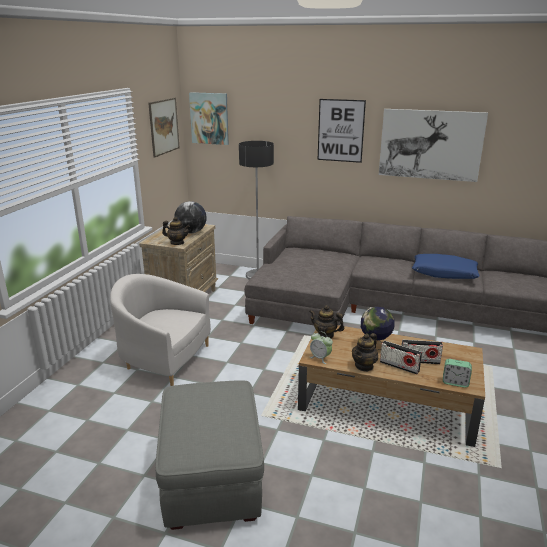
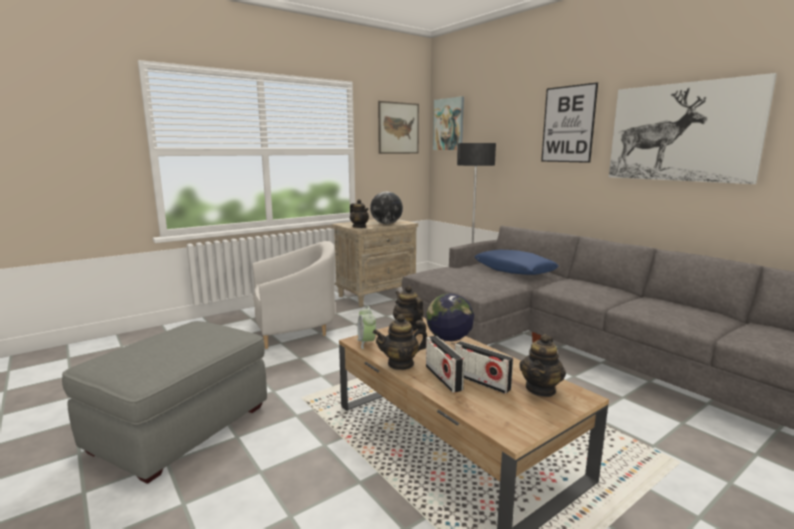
camera: 35 degrees right, 10 degrees down
white armchair [110,274,211,386] -> white armchair turned 105 degrees clockwise [252,241,335,349]
blue pillow [412,254,479,279] -> blue pillow moved to [475,250,559,275]
alarm clock [443,359,472,388] -> none
none -> teapot [519,334,566,397]

